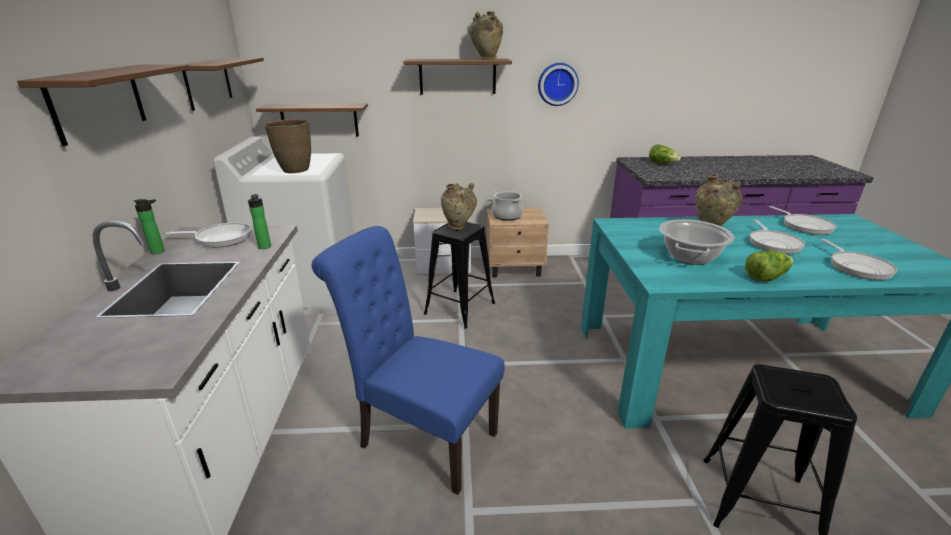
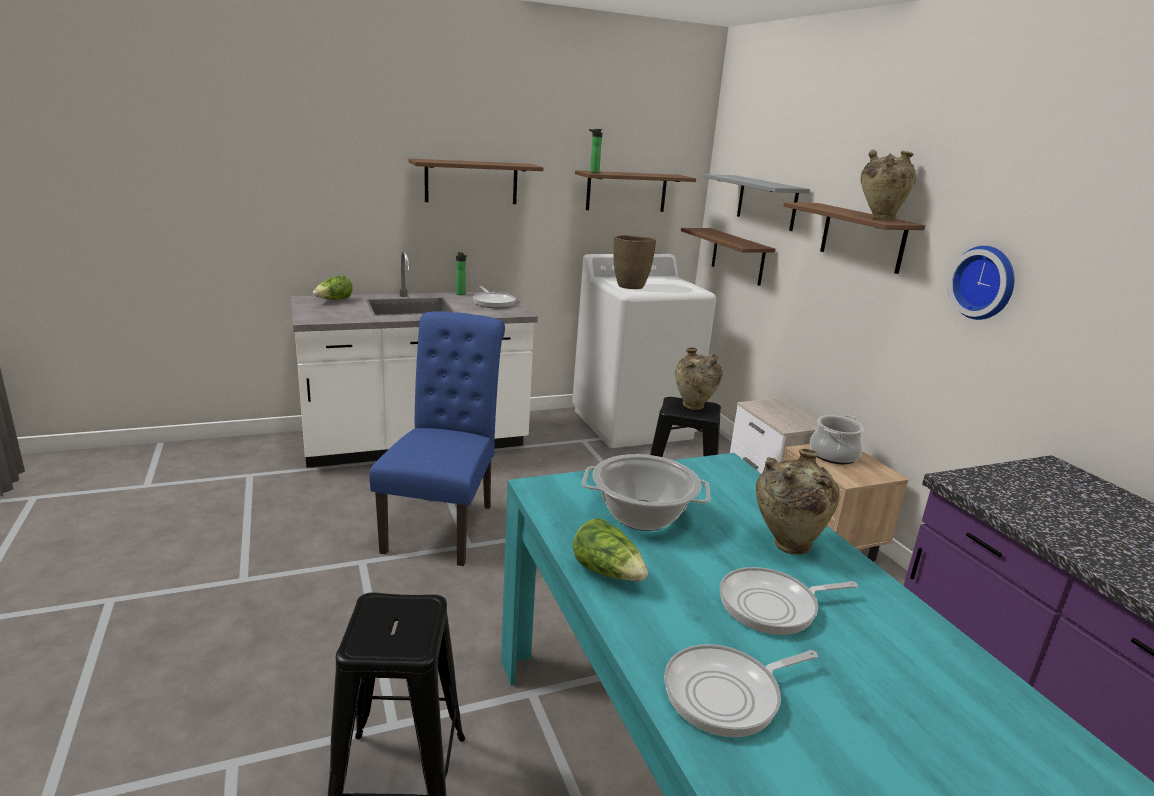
camera: 70 degrees right, 5 degrees down
bottle [248,194,271,249] -> bottle moved to [589,129,602,173]
lettuce [649,144,681,163] -> lettuce moved to [313,275,353,300]
frying pan [769,206,837,235] -> none
none -> grey shelf [704,174,810,231]

